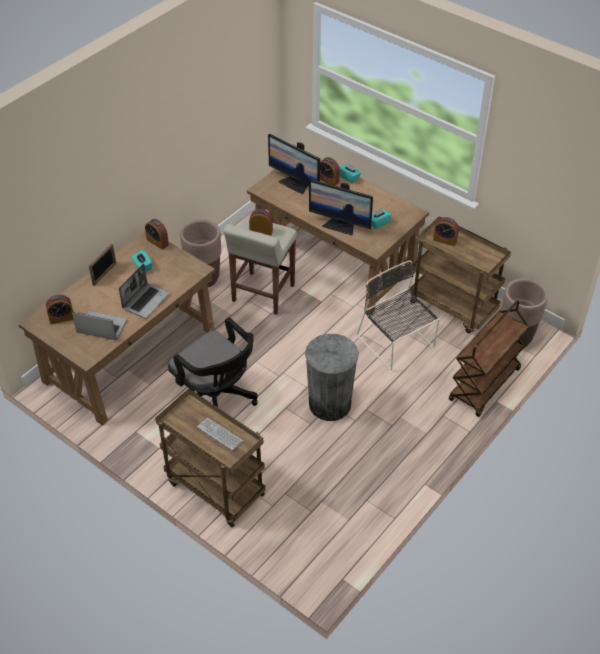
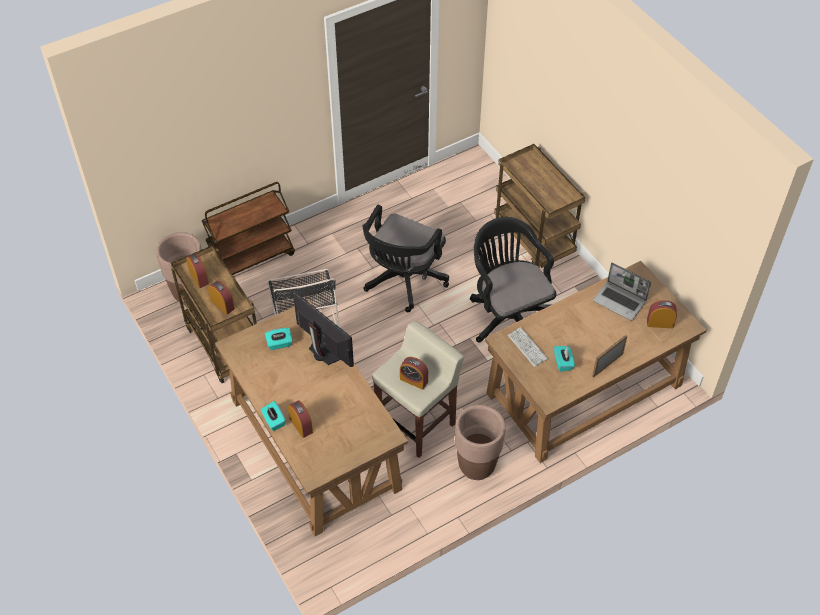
camera: 160 degrees left, 5 degrees up
laptop [119,263,170,318] -> none
alarm clock [145,219,169,250] -> alarm clock moved to [186,253,209,288]
keyboard [197,418,243,451] -> keyboard moved to [508,327,548,367]
monitor [268,134,320,195] -> none
grey trash can [305,334,359,421] -> black office chair [362,205,449,312]

